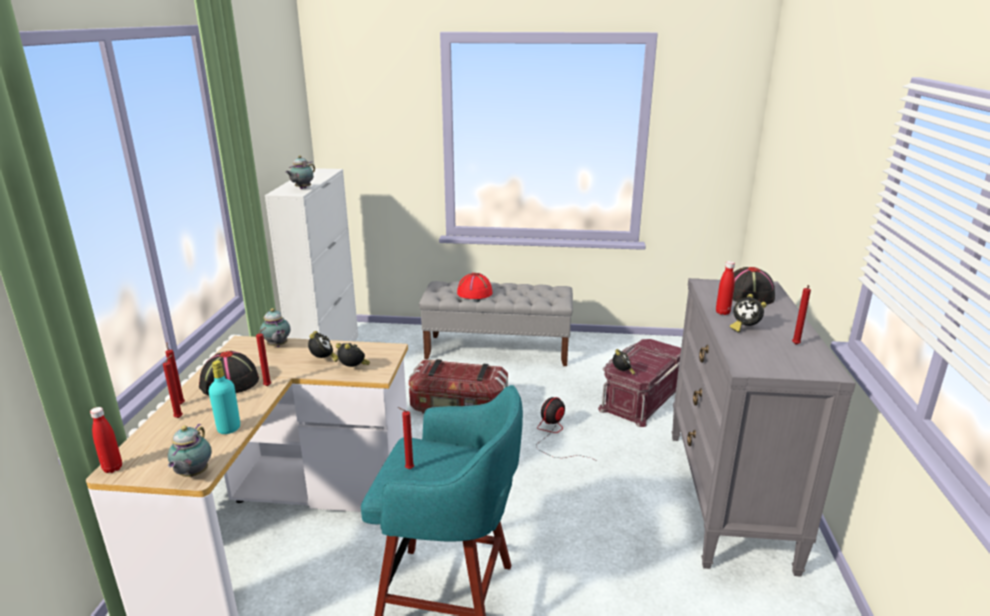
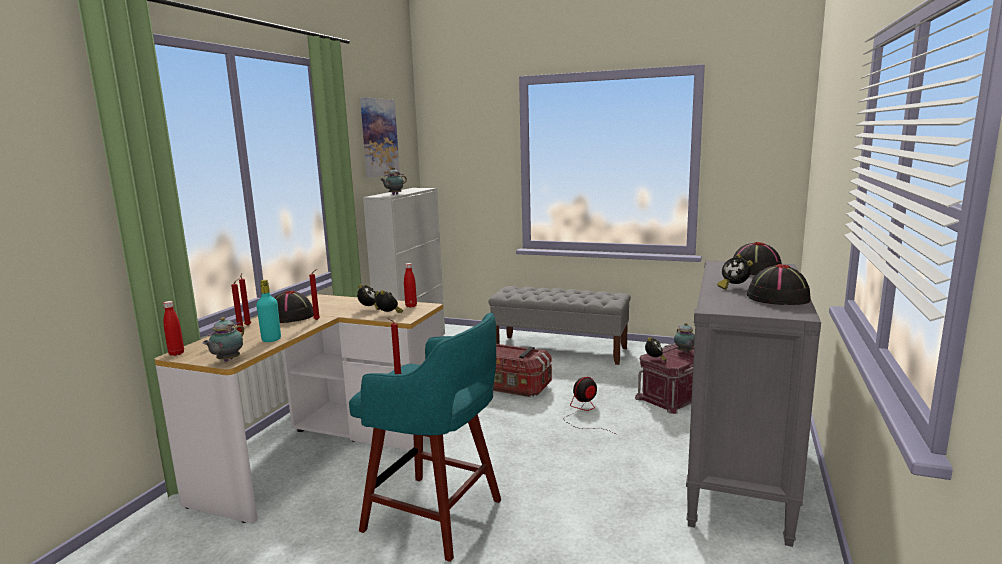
camera: 15 degrees right, 10 degrees down
teapot [260,308,291,347] -> teapot moved to [674,323,695,353]
red hat [457,273,493,299] -> none
red bottle [716,261,735,315] -> red bottle moved to [404,263,417,308]
red candle [792,285,811,344] -> black hat [746,264,811,305]
none -> picture [360,97,400,178]

